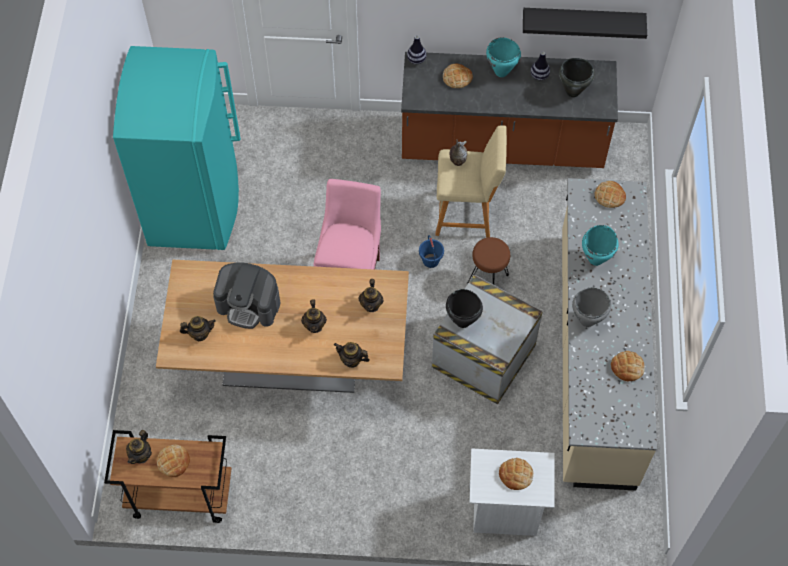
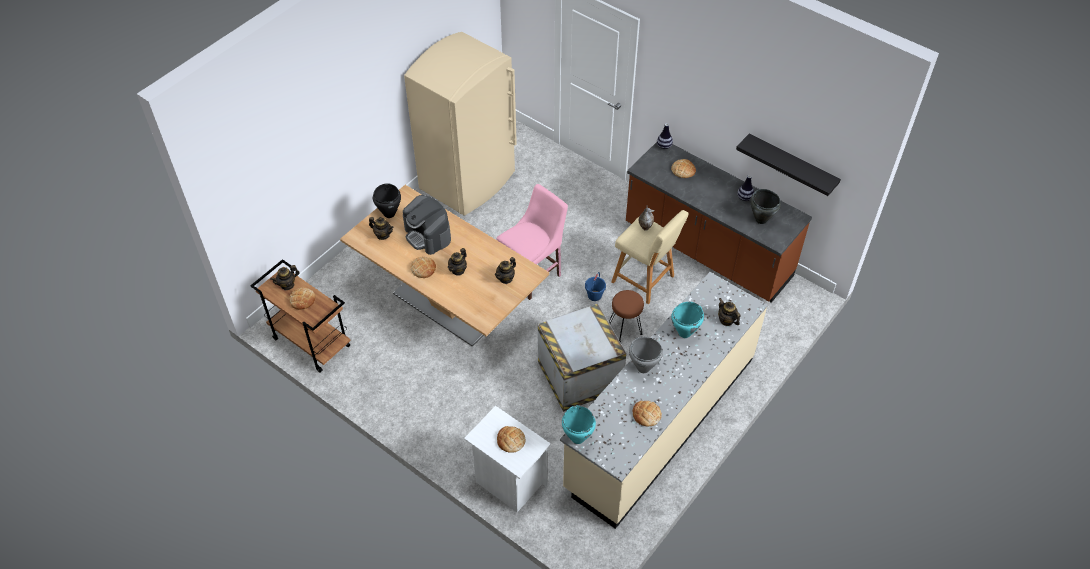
camera: 35 degrees right, 10 degrees down
turquoise fridge [113,46,241,250] -> beige fridge [404,32,517,216]
teapot [334,342,370,368] -> teapot moved to [718,298,740,326]
black cooking pot [446,289,483,328] -> black cooking pot moved to [373,183,401,218]
turquoise cooking pot [486,37,521,77] -> turquoise cooking pot moved to [562,405,596,444]
bread [595,181,626,208] -> bread moved to [411,257,436,278]

